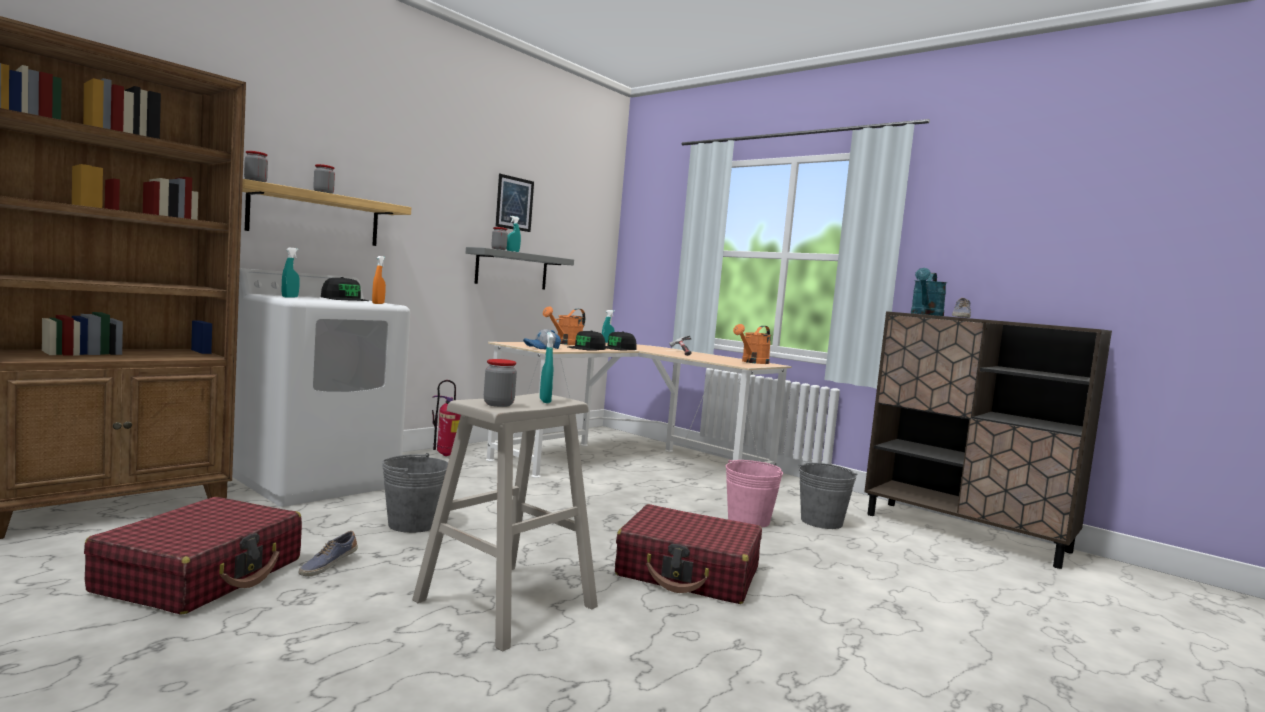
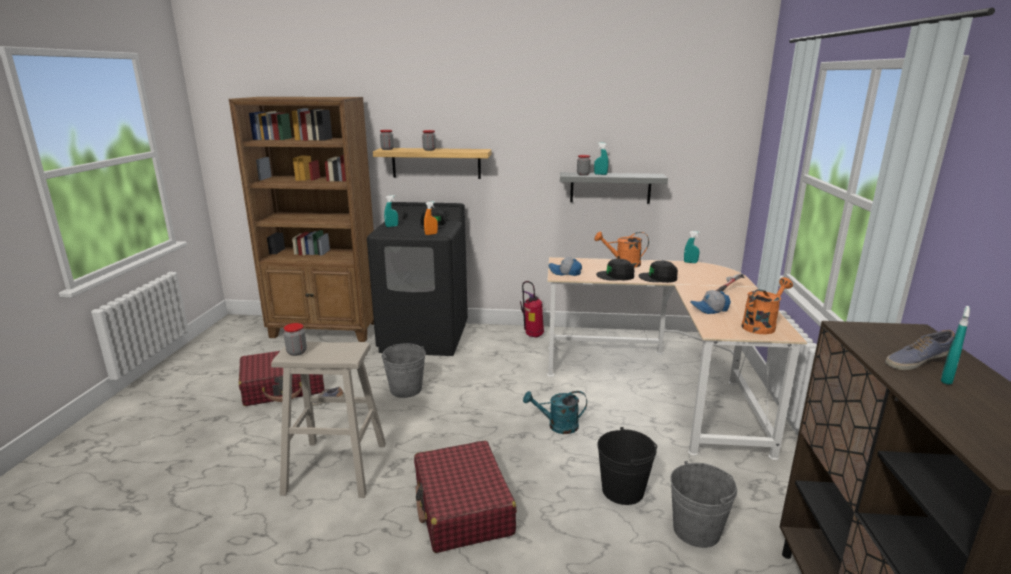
camera: 55 degrees right, 15 degrees up
white washing machine [232,268,410,507] -> black washing machine [367,202,468,356]
picture [495,174,534,232] -> none
turquoise spray bottle [540,332,553,403] -> turquoise spray bottle moved to [941,306,970,385]
pink bucket [726,460,783,528] -> black bucket [597,427,657,505]
orange watering can [733,324,771,364] -> orange watering can turned 135 degrees clockwise [741,277,793,334]
turquoise watering can [911,268,947,316] -> turquoise watering can moved to [523,391,587,434]
none -> cap [690,290,731,314]

